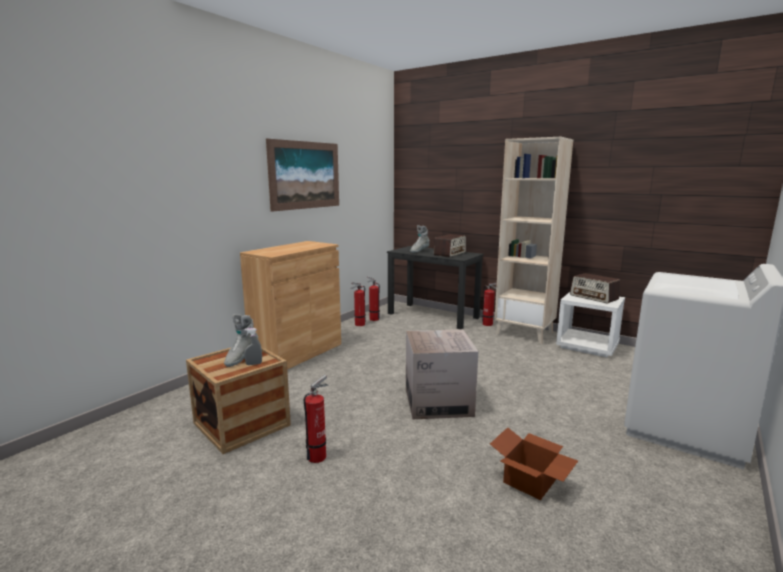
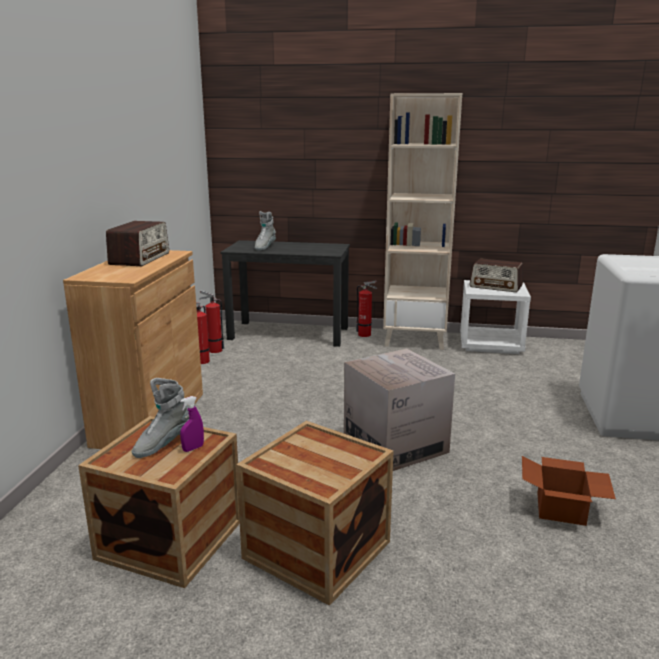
camera: 25 degrees left, 5 degrees up
grey boot [224,314,258,367] -> grey boot turned 45 degrees clockwise [132,378,189,458]
grey spray bottle [244,328,262,365] -> purple spray bottle [180,396,204,452]
picture [266,139,339,212] -> none
fire extinguisher [304,375,329,463] -> crate [236,421,393,606]
radio [434,234,466,257] -> radio moved to [106,221,169,266]

